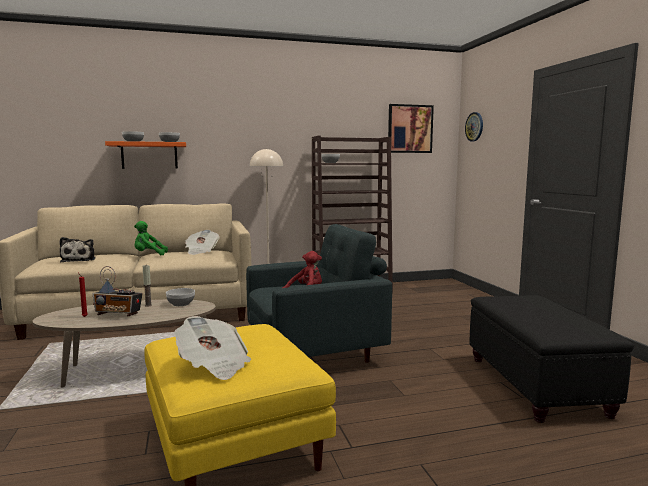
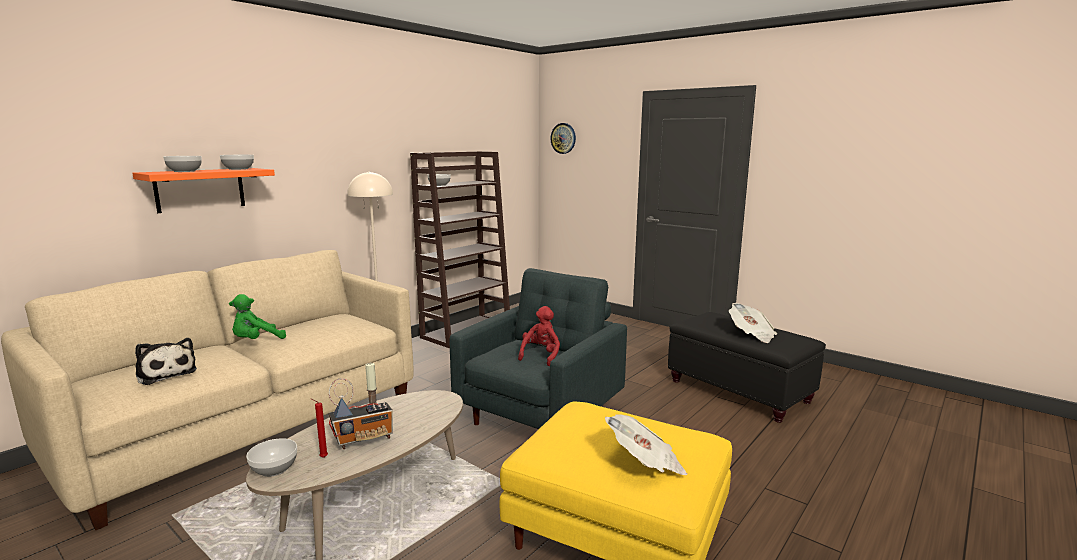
camera: 35 degrees left, 5 degrees up
bowl [166,288,195,306] -> bowl moved to [246,438,297,477]
newspaper [185,230,220,255] -> newspaper moved to [729,303,777,343]
picture [388,104,434,153] -> none

